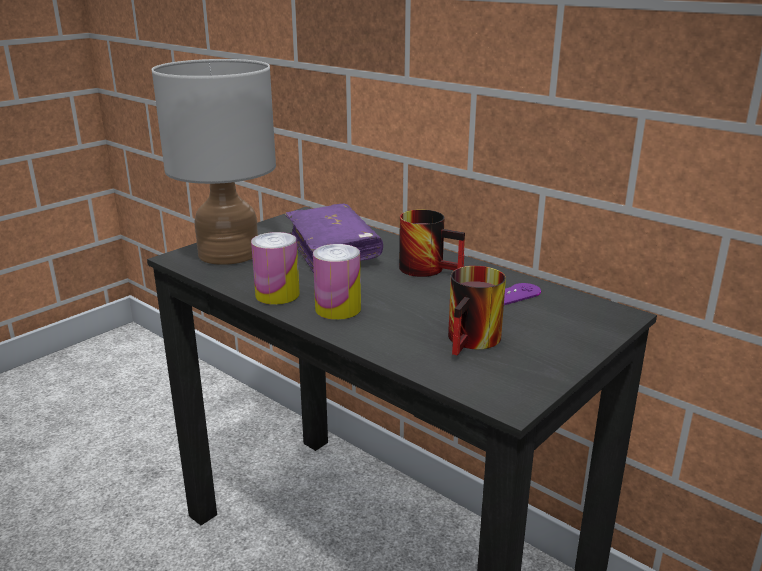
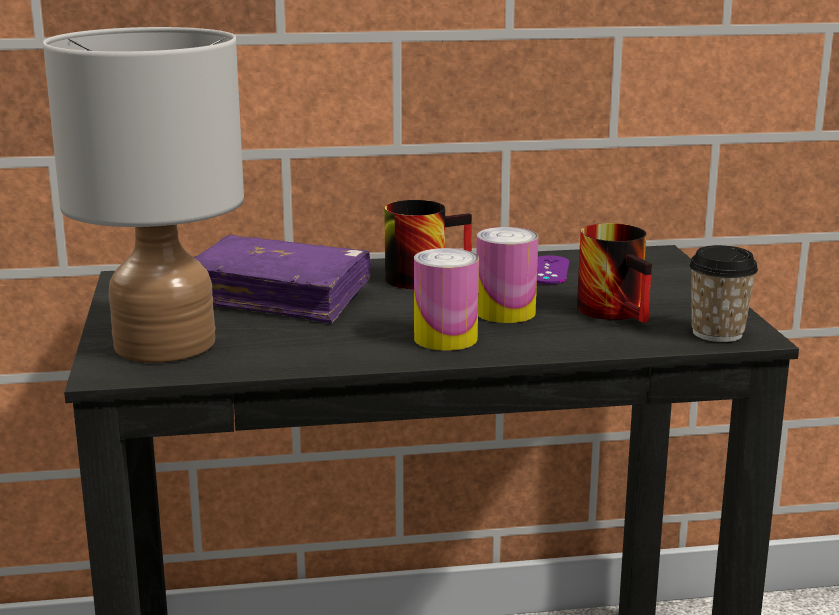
camera: 50 degrees left, 5 degrees down
can [251,232,300,305] -> can moved to [476,227,538,323]
none -> cup [689,245,758,342]

